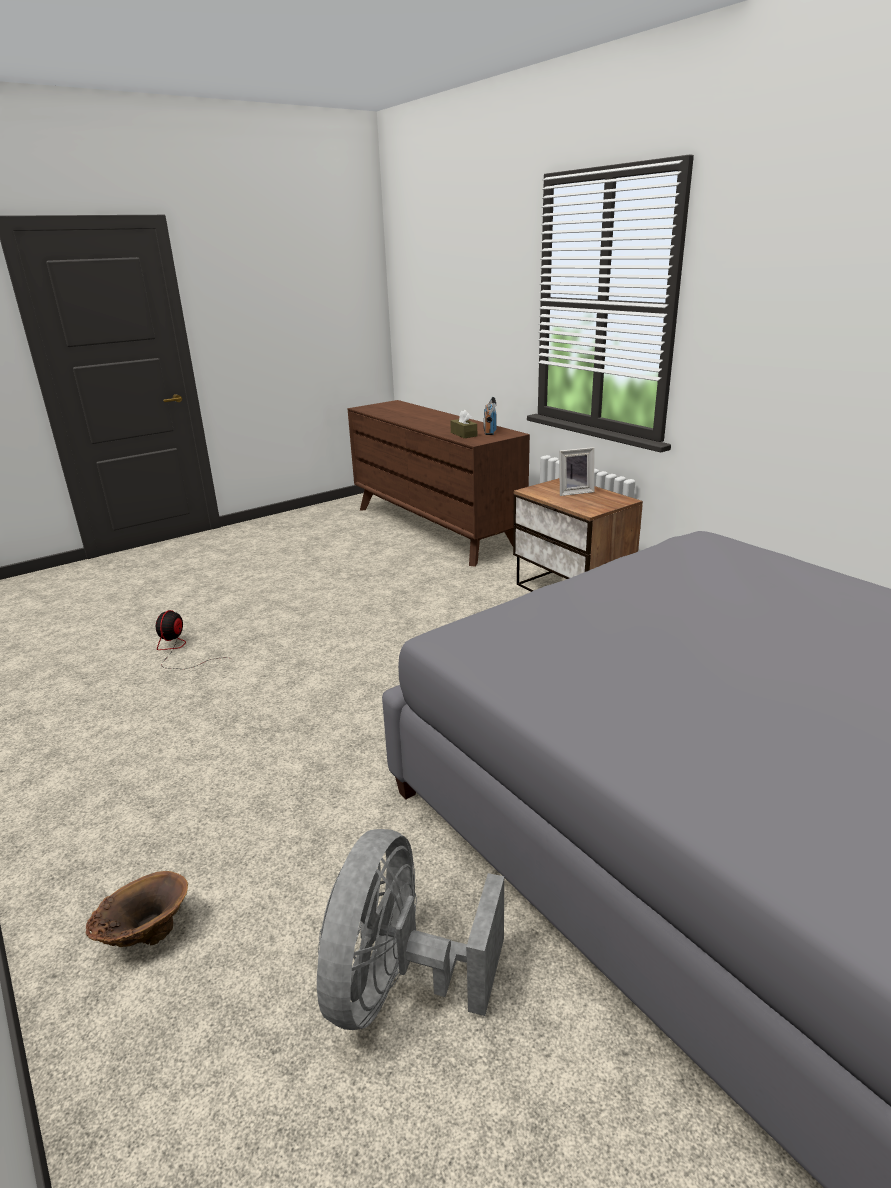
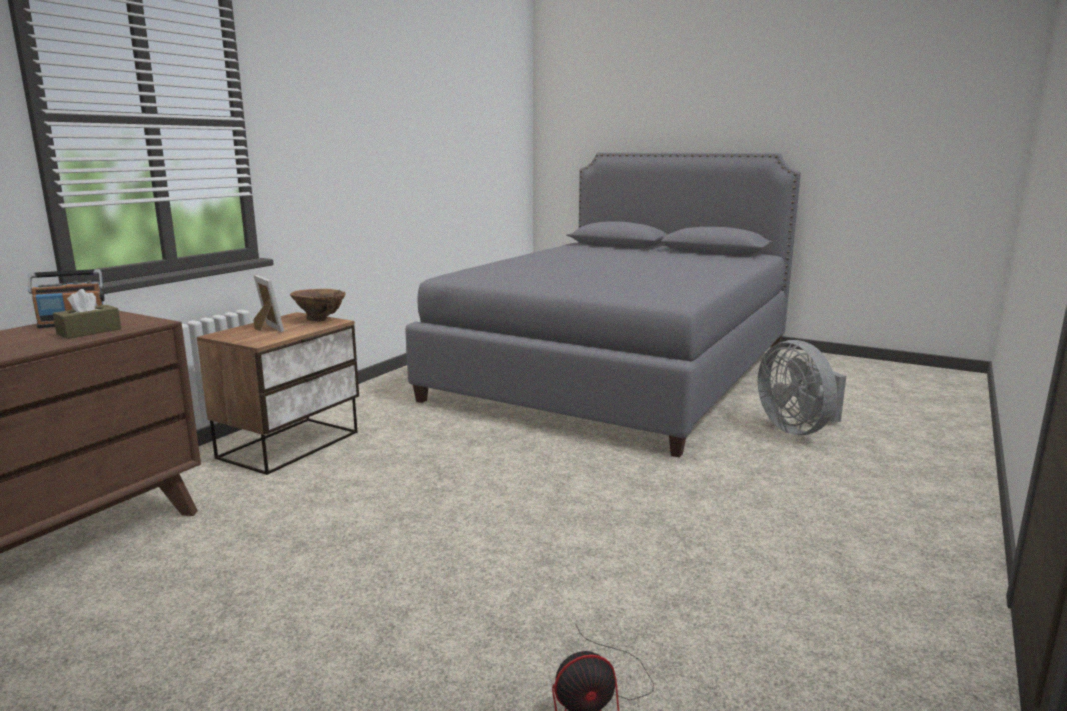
camera: 115 degrees left, 10 degrees down
brown vase [86,871,188,947] -> brown vase moved to [290,289,346,322]
grey fan [317,829,504,1030] -> grey fan turned 75 degrees clockwise [758,340,846,435]

